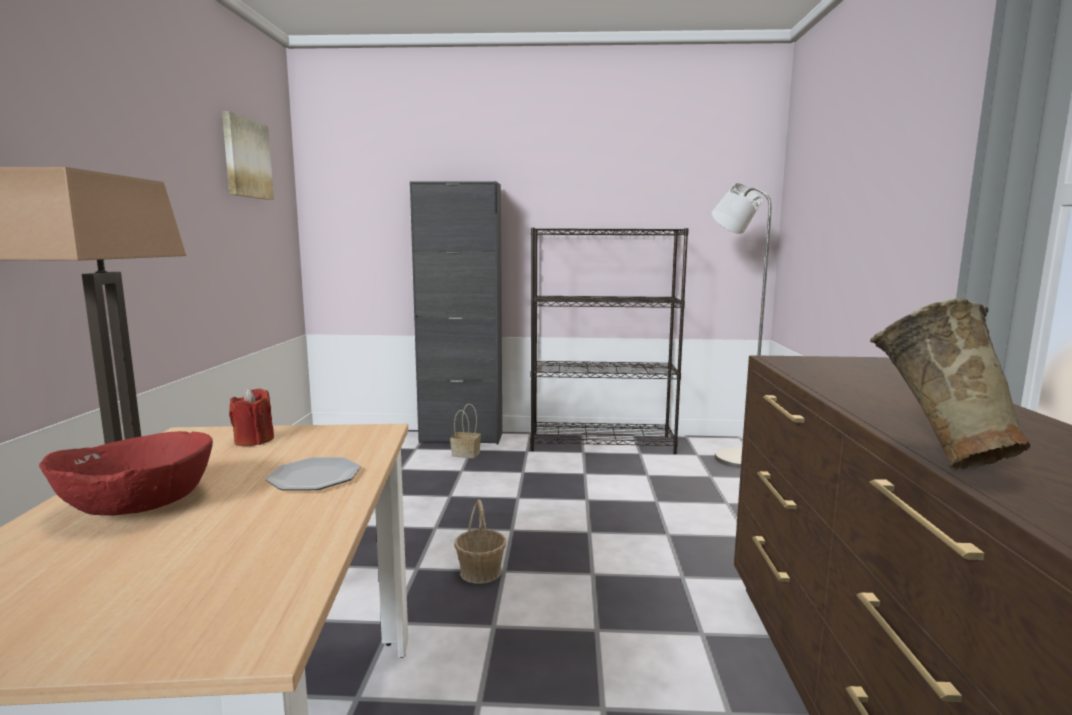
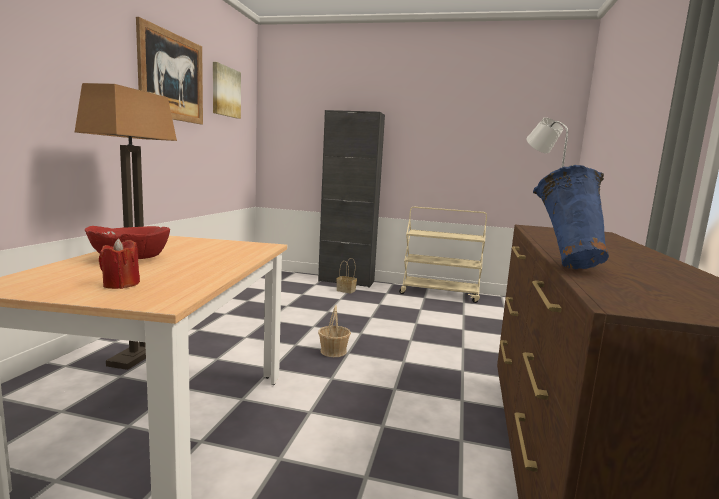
camera: 10 degrees right, 0 degrees up
red candle [229,388,274,446] -> red candle moved to [99,239,140,289]
plate [266,457,360,490] -> none
black bookcase [530,228,689,454] -> beige cart [399,207,487,303]
beige vase [870,298,1031,469] -> blue vase [533,165,609,269]
none -> picture [136,17,203,124]

